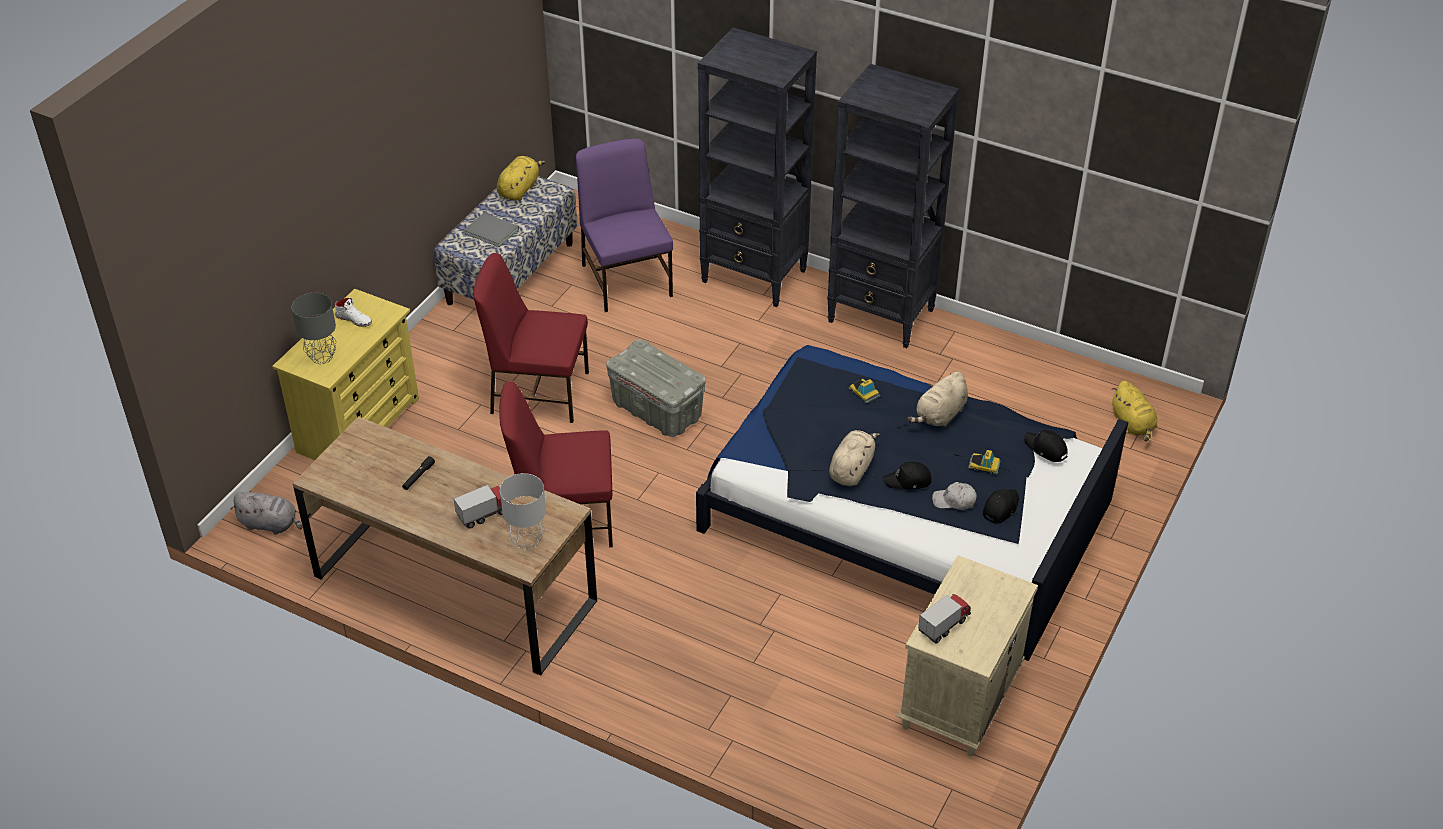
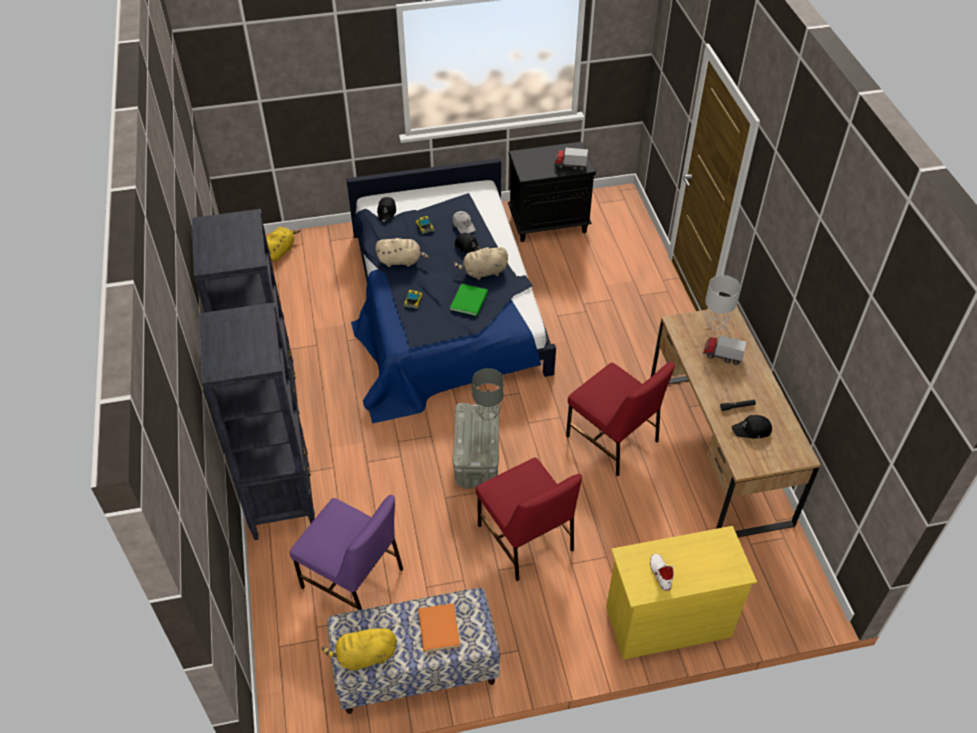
camera: 130 degrees left, 5 degrees up
grey plush toy [230,492,302,535] -> none
grey table lamp [292,293,336,364] -> grey table lamp moved to [472,368,504,421]
grey book [464,213,519,247] -> orange book [418,603,460,652]
purple chair [576,139,673,312] -> purple chair turned 90 degrees counterclockwise [290,495,403,610]
beige nightstand [896,555,1038,757] -> black nightstand [508,142,596,242]
black cap [983,489,1019,523] -> black cap moved to [732,415,772,439]
none -> green book [450,284,488,316]

